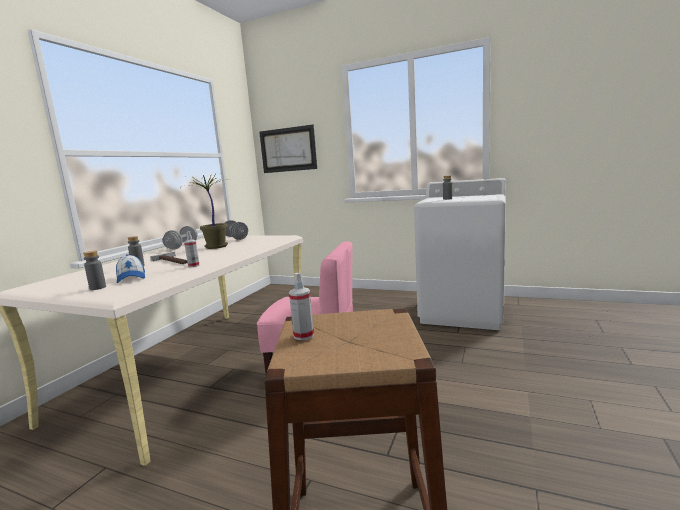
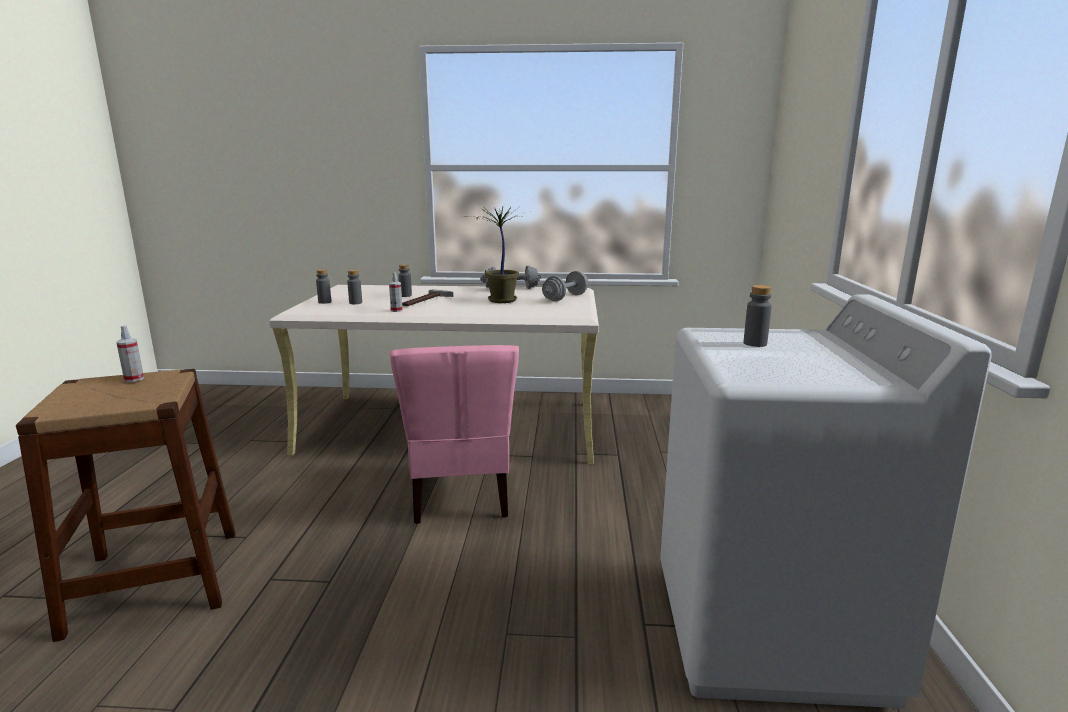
camera: 70 degrees right, 5 degrees up
cap [116,254,145,283] -> grey bottle [347,270,362,304]
picture [259,125,317,173] -> none

